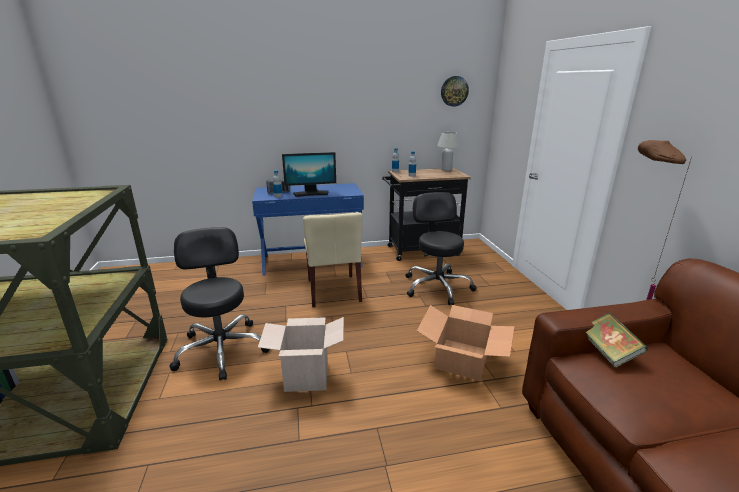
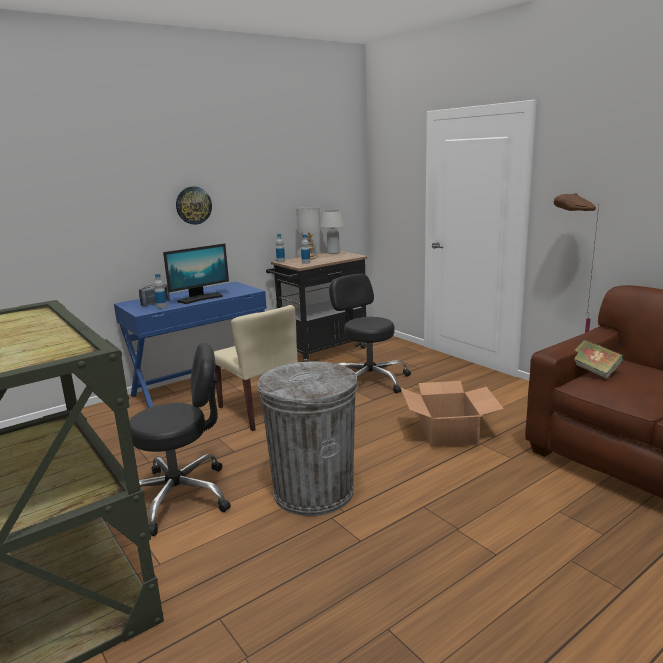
camera: 25 degrees left, 5 degrees down
black office chair [170,227,270,381] -> black office chair turned 120 degrees clockwise [129,343,231,536]
cardboard box [258,317,344,392] -> grey trash can [256,361,358,516]
wall clock [441,76,469,107] -> wall clock moved to [176,186,212,225]
none -> grey table lamp [296,207,320,260]

